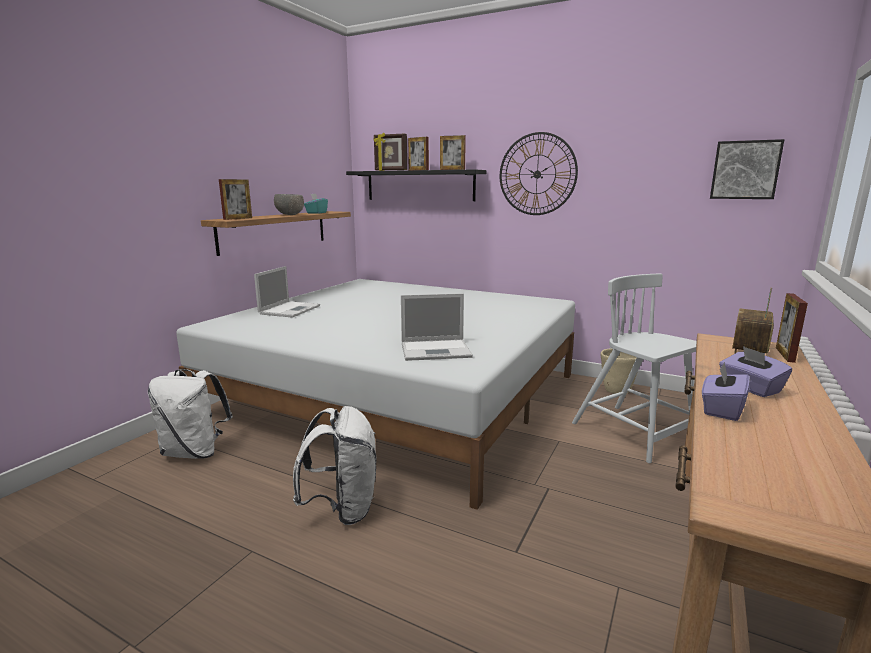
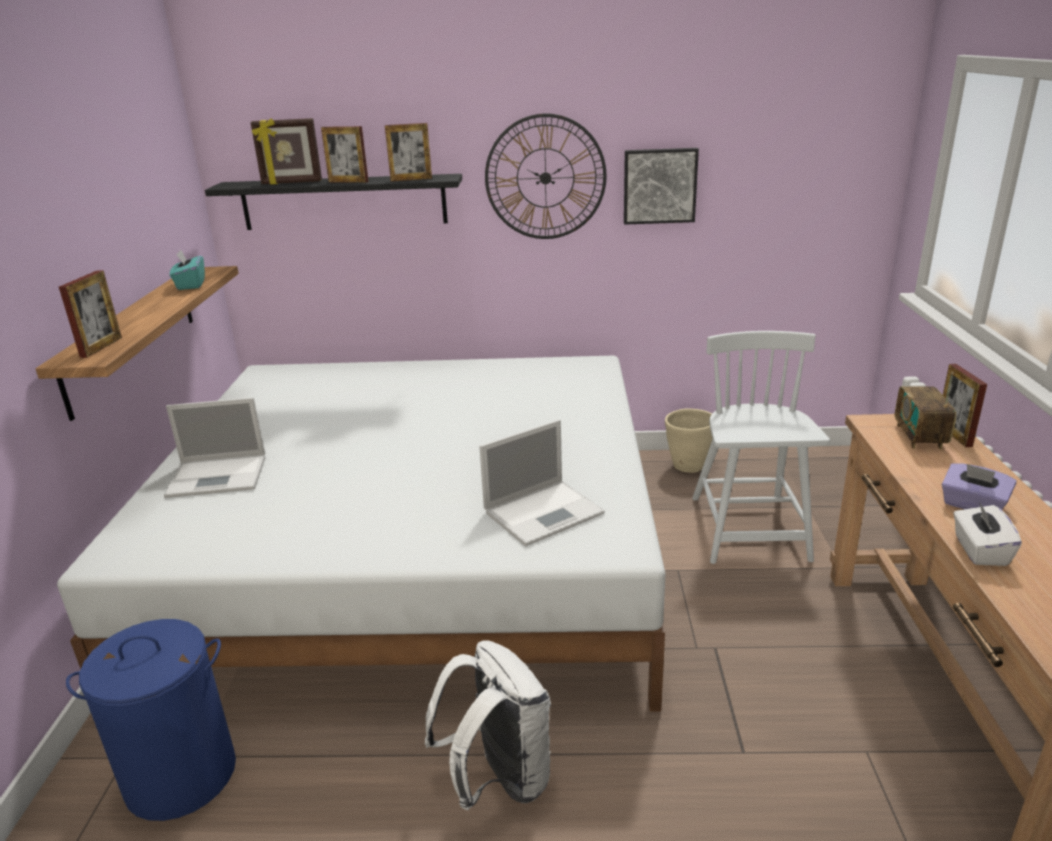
camera: 25 degrees left, 10 degrees up
white backpack [148,369,233,459] -> blue laundry basket [66,619,236,821]
laptop [254,266,320,318] -> laptop turned 90 degrees clockwise [164,398,265,498]
grey bowl [274,194,304,215] -> none
white chair [572,274,696,463] -> white chair turned 60 degrees clockwise [692,331,830,564]
purple tissue box [702,362,750,421] -> white tissue box [953,501,1022,566]
picture [710,139,785,199] -> picture moved to [624,148,699,225]

